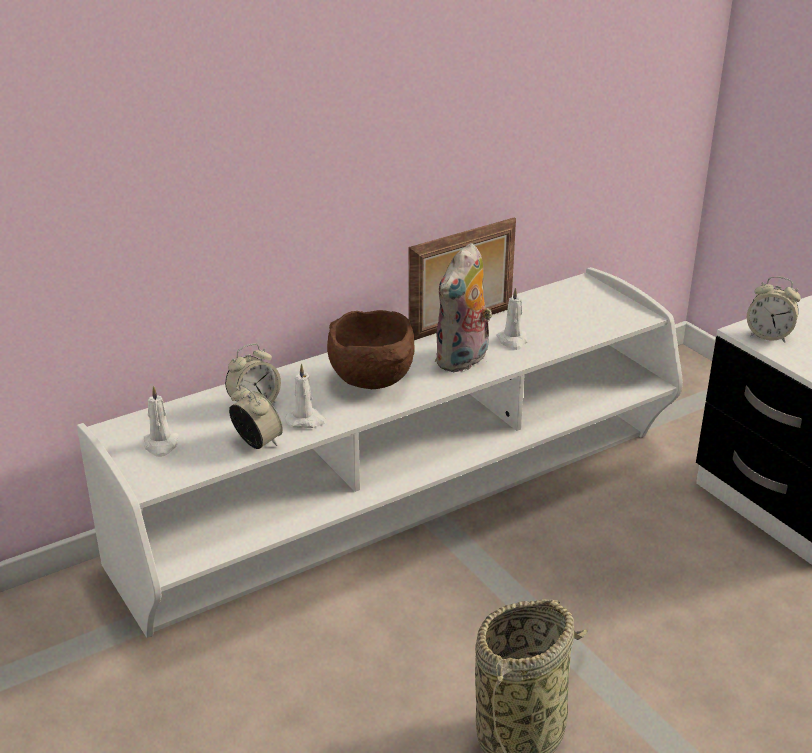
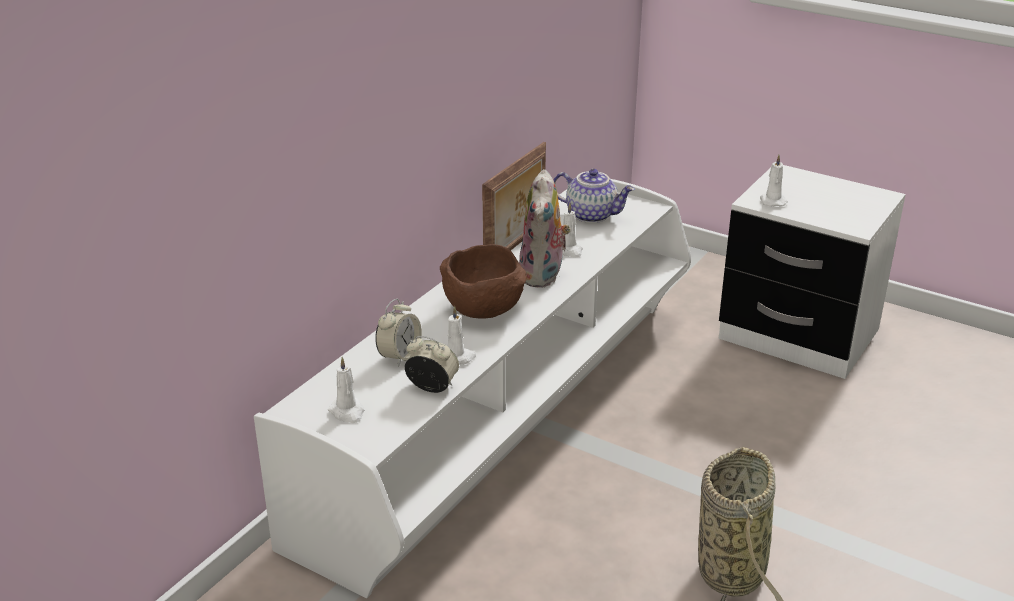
camera: 25 degrees left, 0 degrees up
alarm clock [747,276,801,343] -> white candle [760,155,788,207]
none -> teapot [553,169,635,223]

